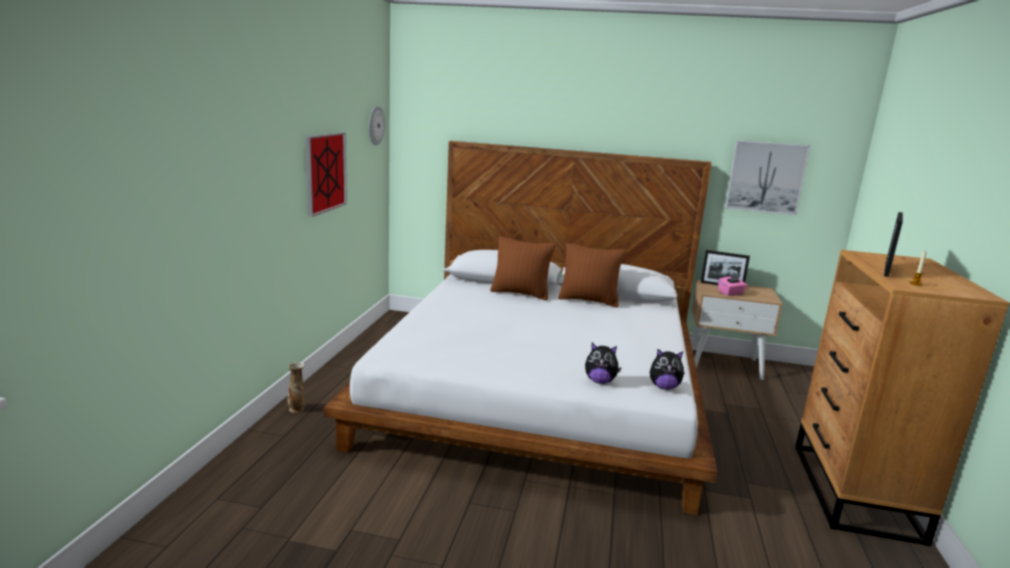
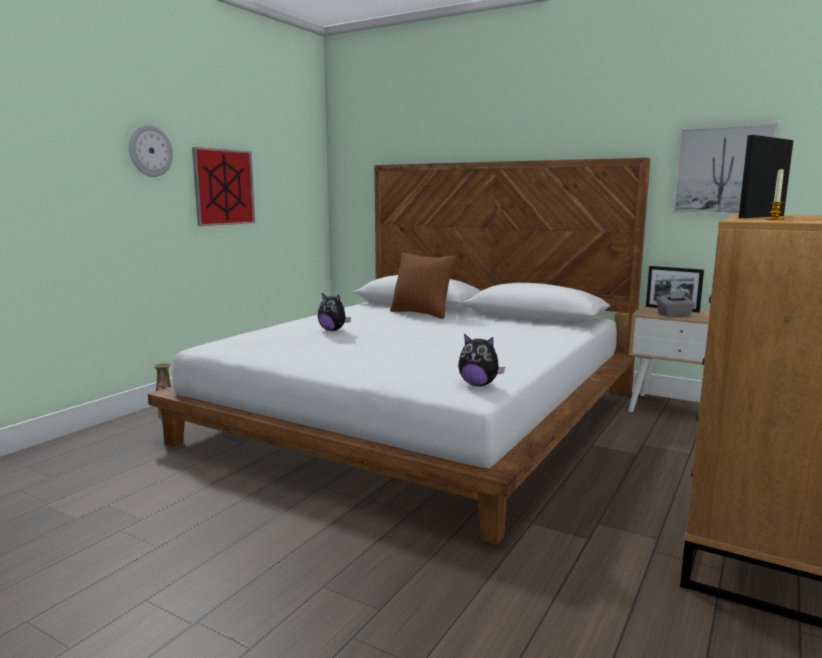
camera: 20 degrees right, 5 degrees down
wall clock [369,106,385,145] -> wall clock moved to [129,125,173,177]
brown pillow [558,243,625,307] -> none
plush toy [585,343,622,384] -> plush toy moved to [318,293,351,331]
pink tissue box [718,275,747,296] -> grey tissue box [656,291,695,317]

